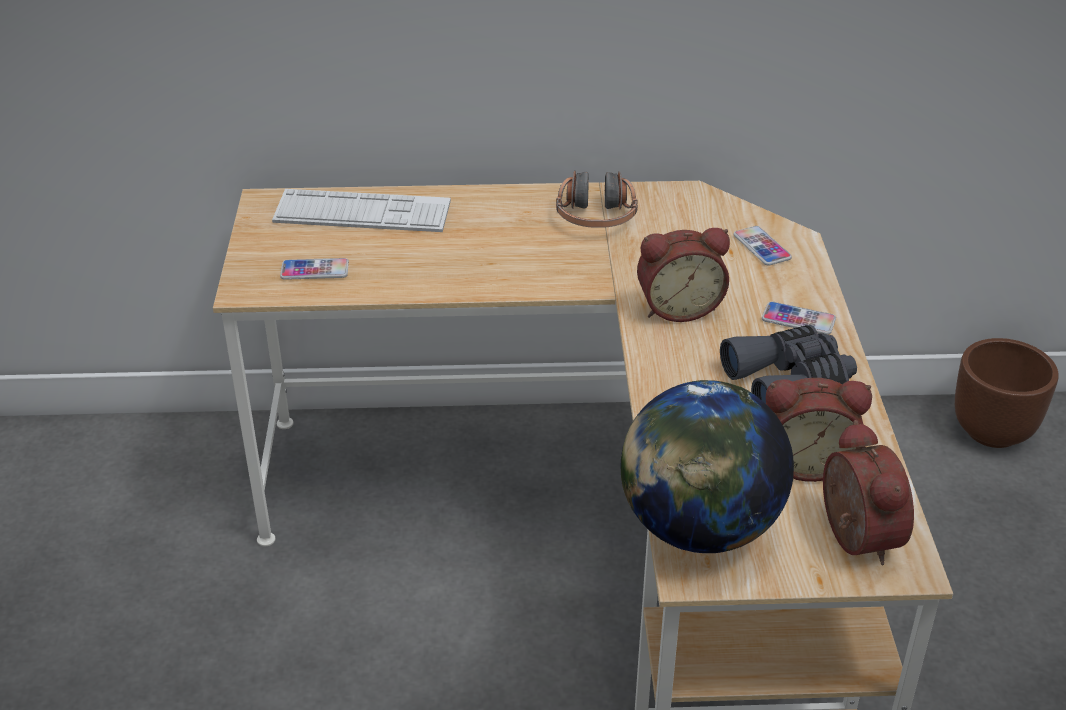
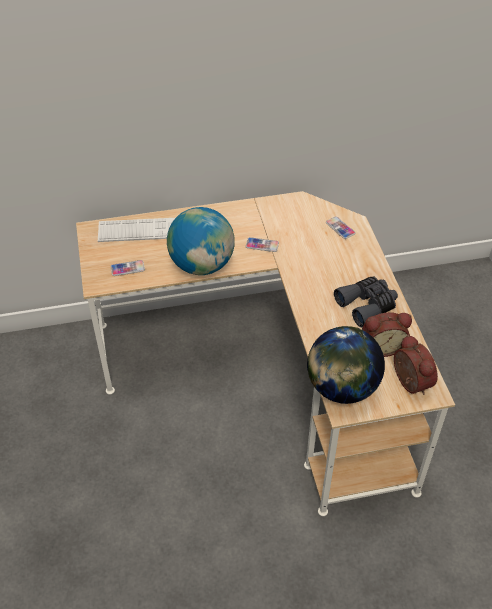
camera: 10 degrees left, 10 degrees up
headphones [556,170,638,228] -> none
alarm clock [637,228,730,322] -> none
phone [762,301,836,335] -> phone moved to [245,237,279,252]
brown planter [955,338,1059,448] -> none
none -> globe [167,207,235,275]

